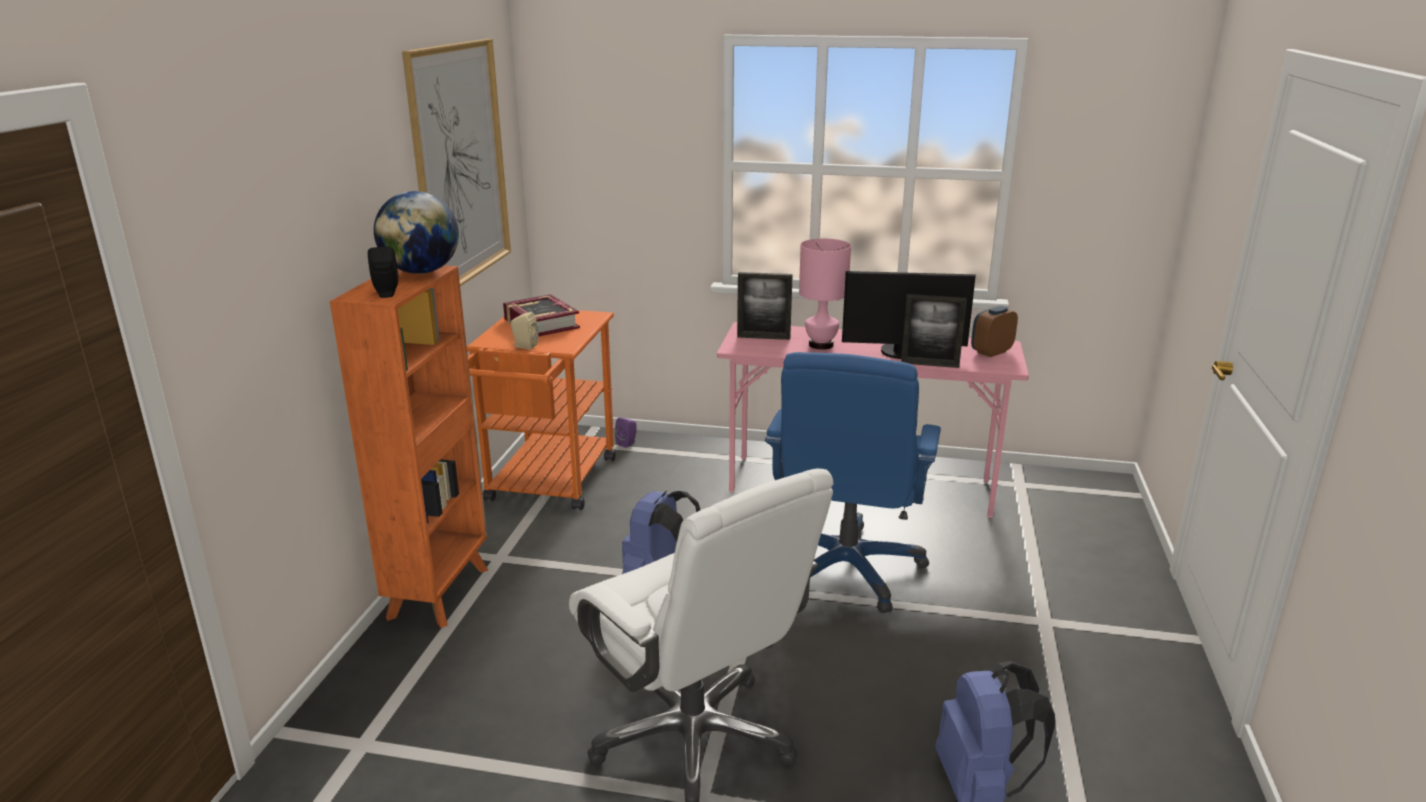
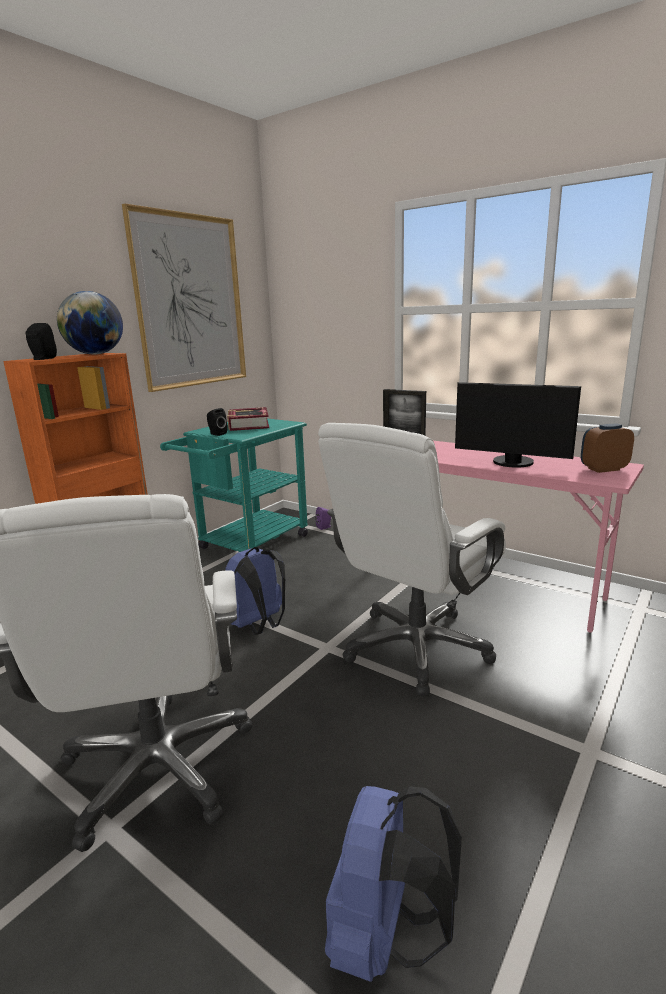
camera: 25 degrees right, 5 degrees down
orange cart [467,310,616,510] -> turquoise cart [160,418,308,552]
beige speaker [511,312,538,349] -> black speaker [207,408,228,436]
blue office chair [765,352,941,613] -> white office chair [318,423,506,697]
pink table lamp [799,238,851,350] -> none
picture frame [901,294,967,368] -> none

